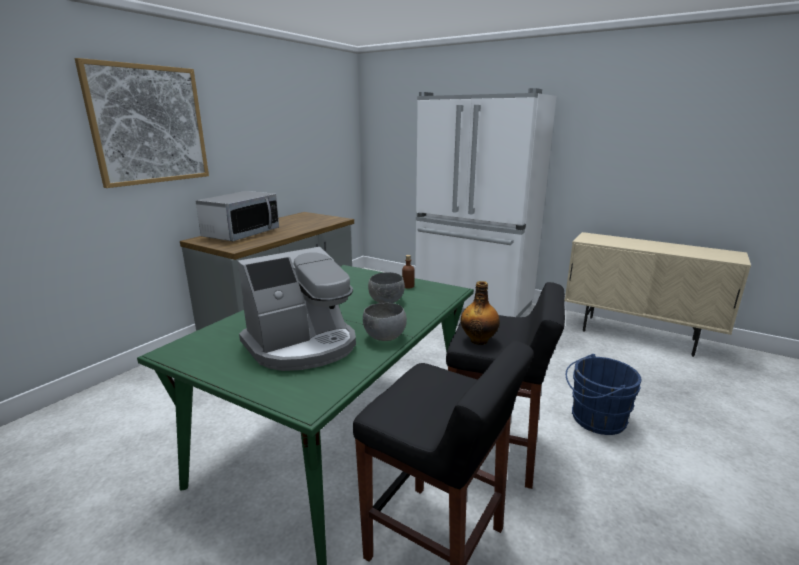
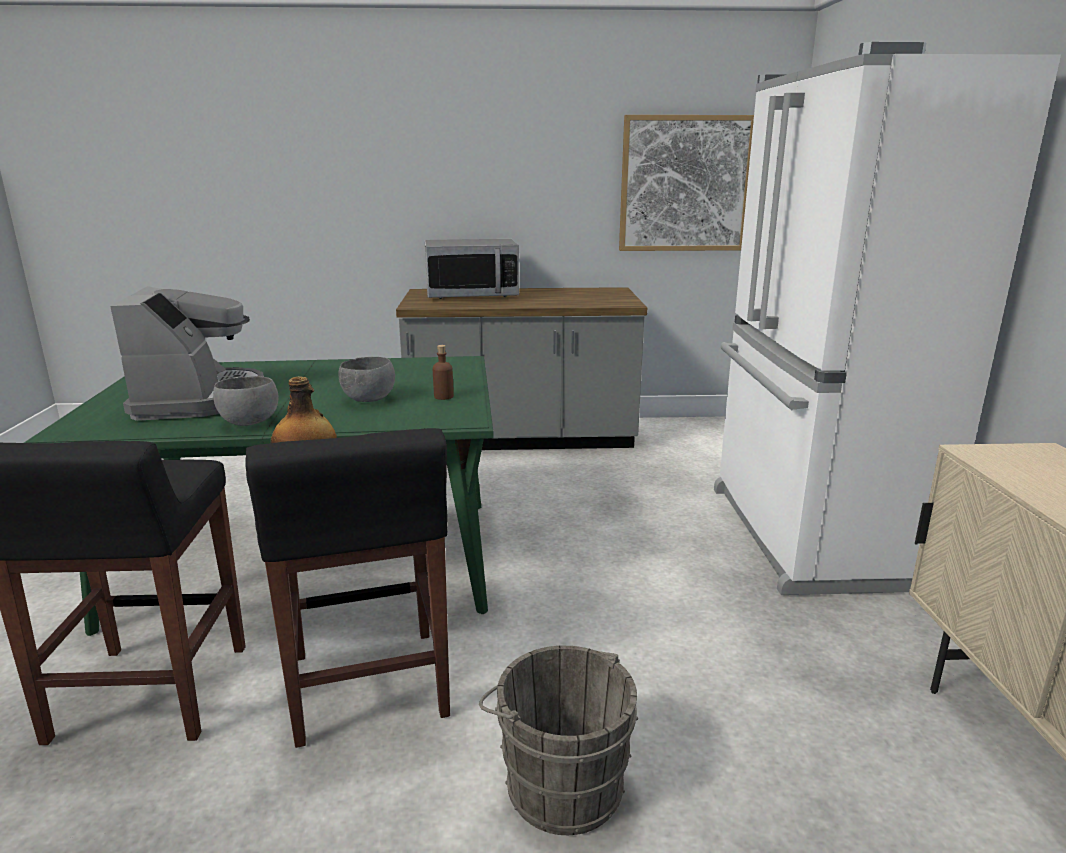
camera: 55 degrees right, 0 degrees up
picture [75,58,209,188] -> picture moved to [619,115,754,251]
coffee machine [238,247,356,371] -> coffee machine turned 120 degrees counterclockwise [110,286,264,421]
blue bucket [566,354,641,435] -> grey bucket [479,646,638,835]

